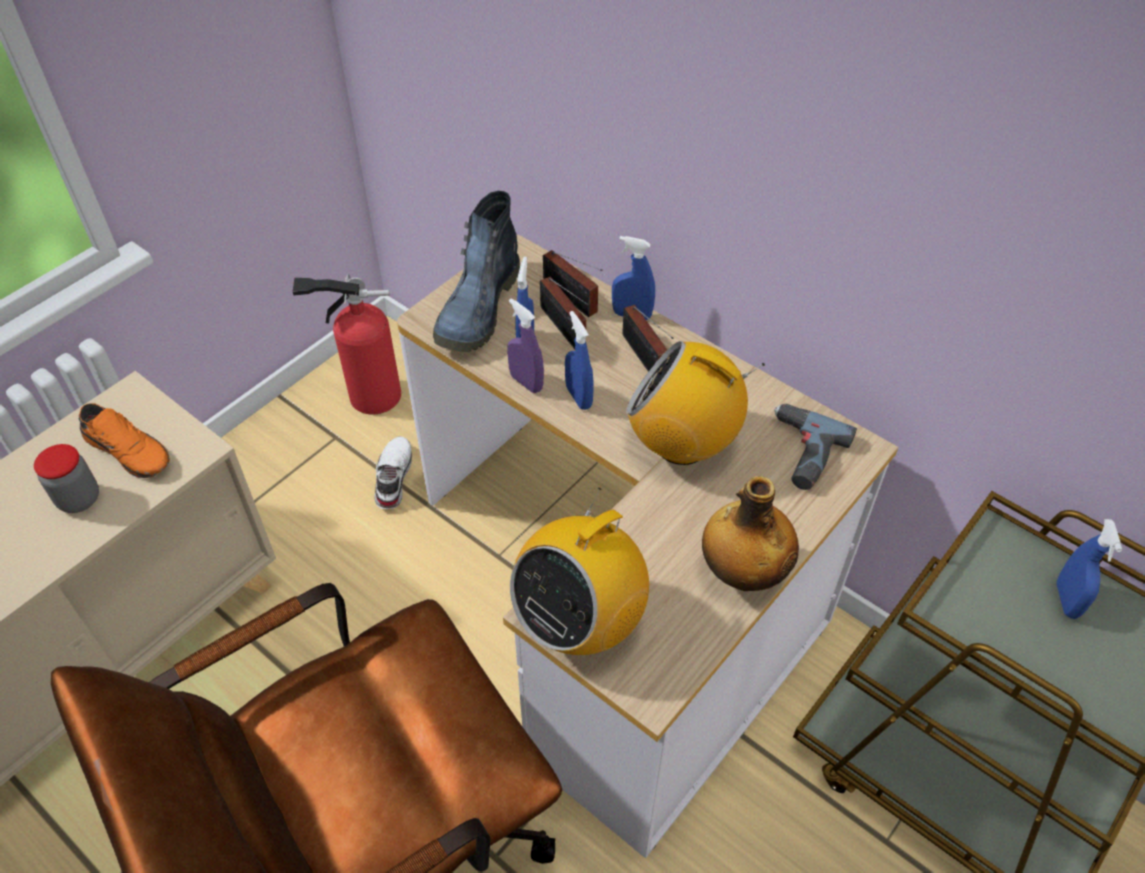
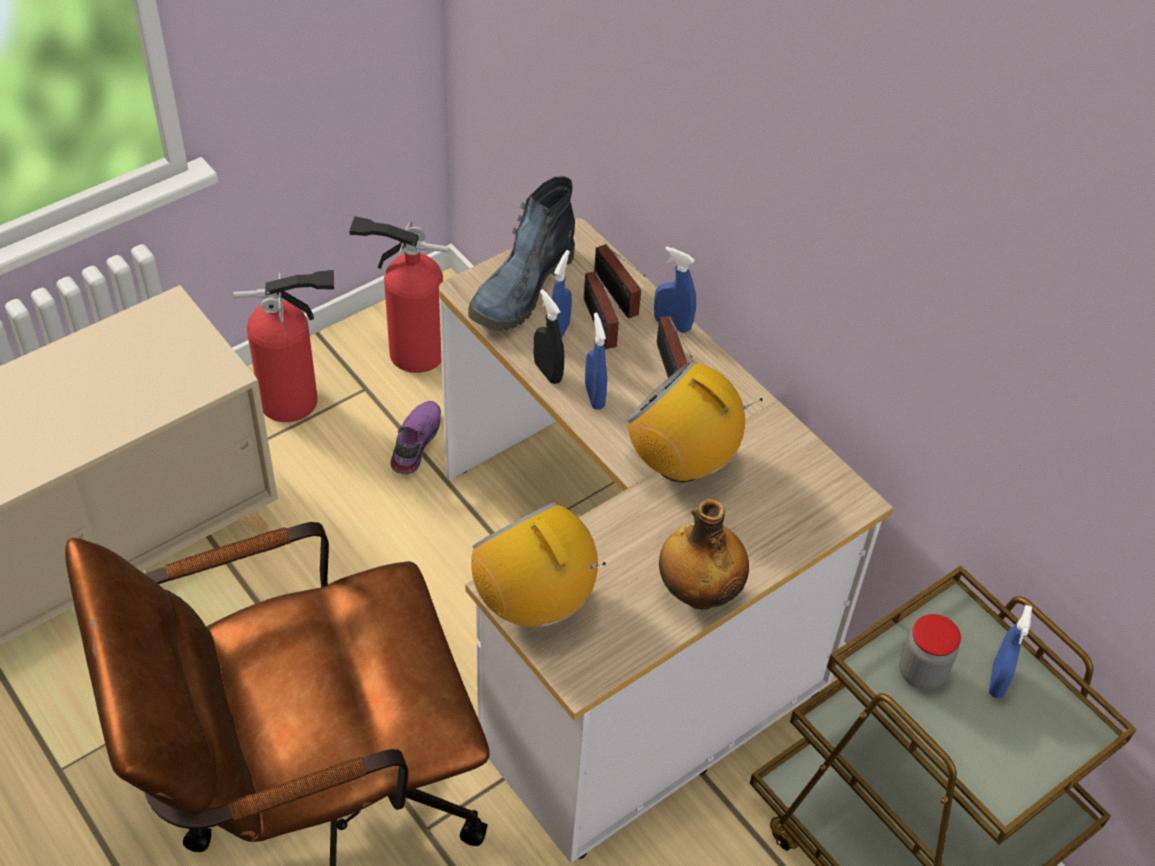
camera: 10 degrees right, 0 degrees up
jar [34,444,99,513] -> jar moved to [899,614,961,690]
orange shoe [79,403,170,478] -> none
white shoe [374,436,412,509] -> purple shoe [391,401,441,475]
purple spray bottle [507,298,544,393] -> black spray bottle [534,289,564,384]
radio [510,488,649,655] -> radio turned 90 degrees clockwise [471,502,606,627]
power drill [774,403,857,490] -> none
none -> fire extinguisher [233,270,334,422]

